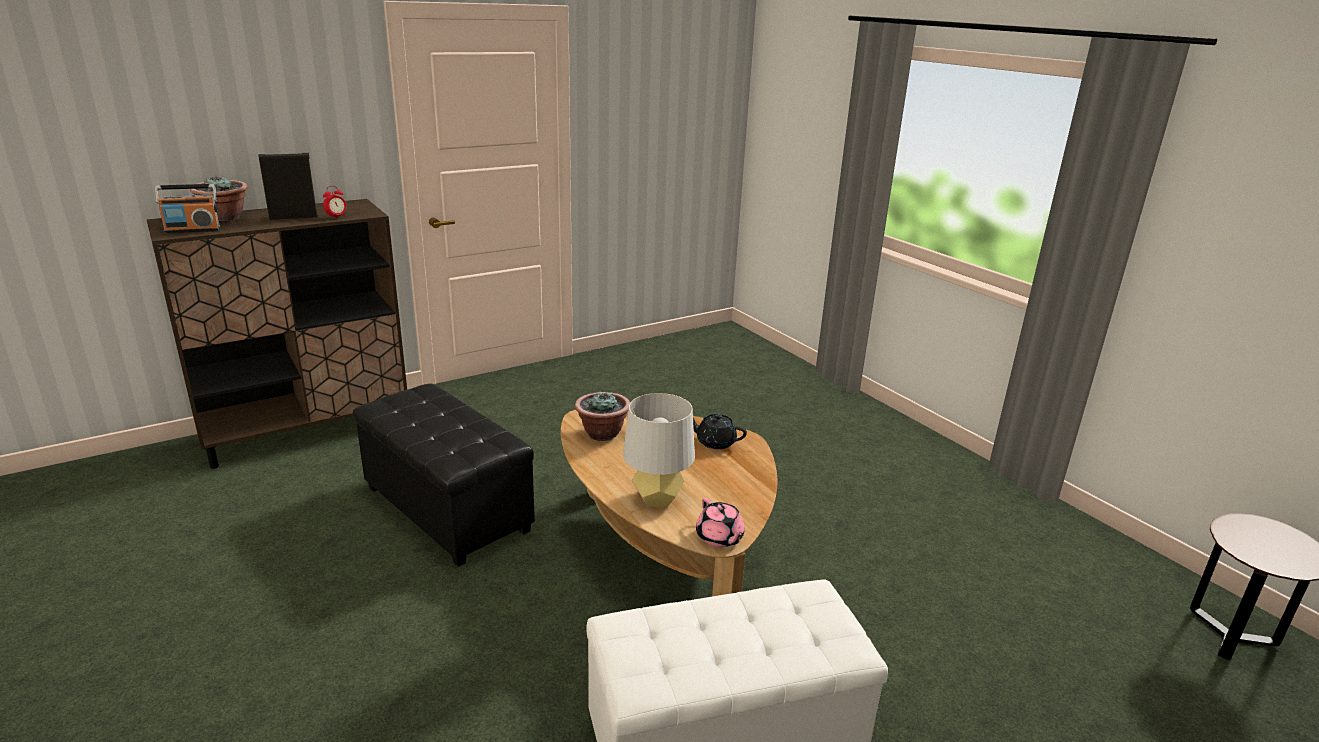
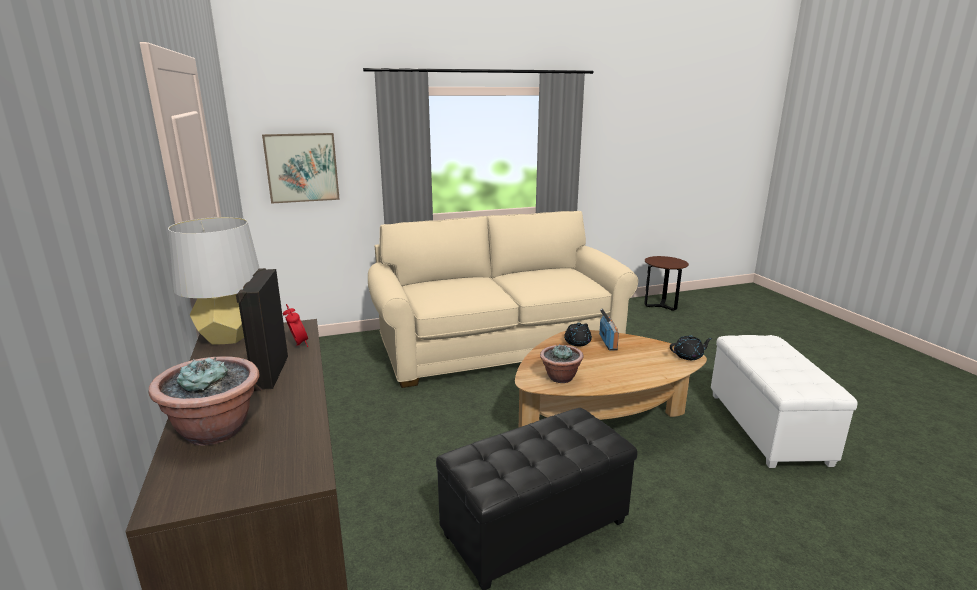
camera: 75 degrees left, 5 degrees down
radio [155,184,221,233] -> radio moved to [599,309,619,351]
grey table lamp [623,393,695,507] -> grey table lamp moved to [168,217,260,345]
pink teapot [696,498,745,547] -> black teapot [670,335,713,360]
none -> picture [262,133,340,204]
none -> beige sofa [368,211,638,388]

